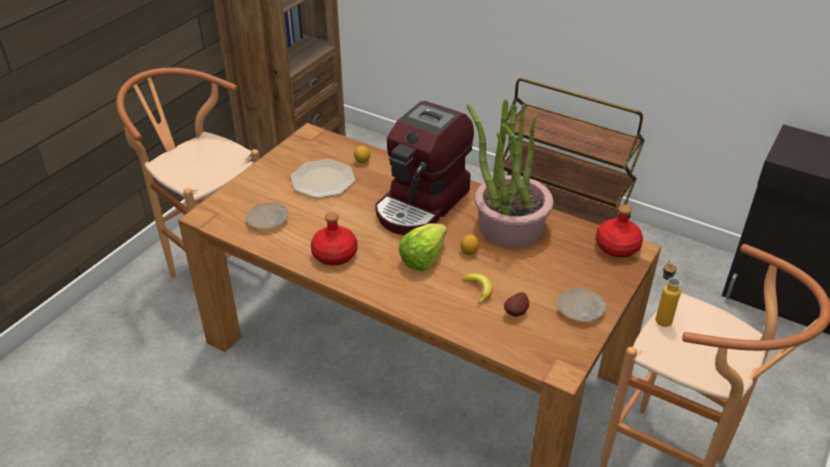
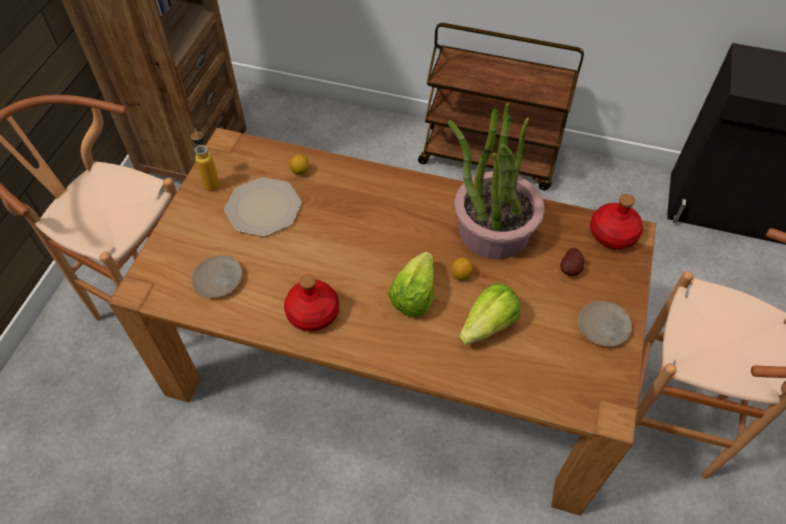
camera: 15 degrees left, 15 degrees up
coffee machine [375,101,474,235] -> none
banana [462,273,493,304] -> lettuce [459,283,520,345]
potato [504,292,529,317] -> potato moved to [561,248,584,276]
bottle [656,260,681,327] -> bottle moved to [191,129,220,191]

